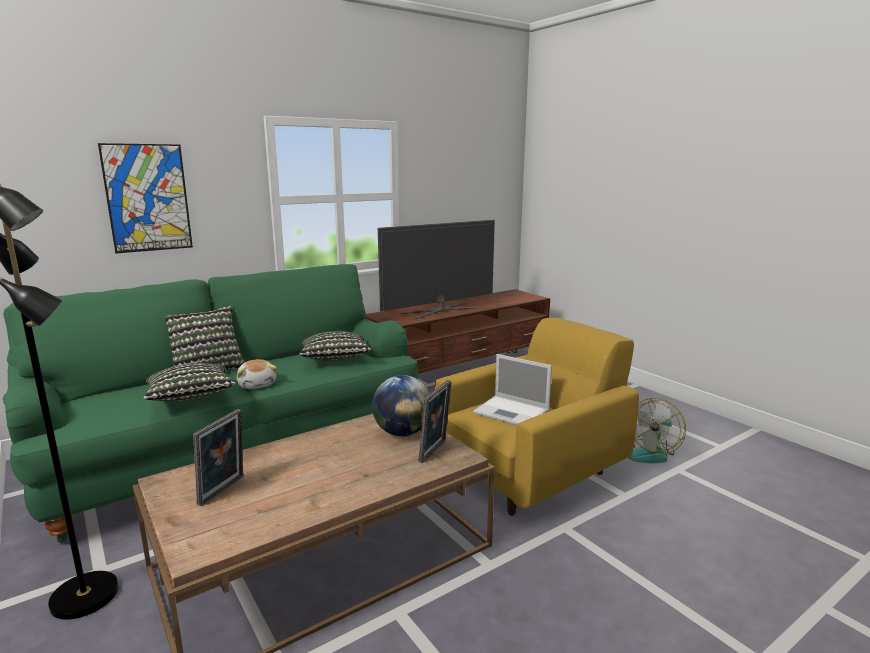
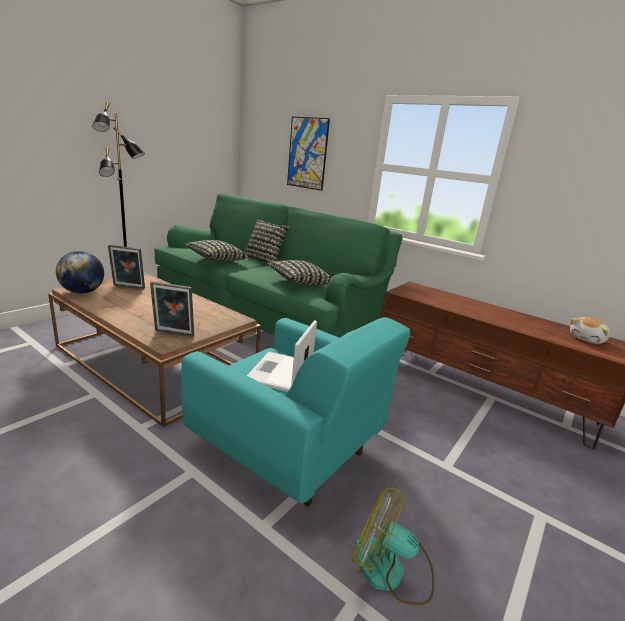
camera: 70 degrees right, 5 degrees up
plush toy [237,359,277,389] -> plush toy moved to [570,317,610,344]
globe [372,375,430,436] -> globe moved to [56,251,104,294]
television [378,220,495,319] -> none
yellow armchair [435,318,639,516] -> turquoise armchair [181,317,410,507]

